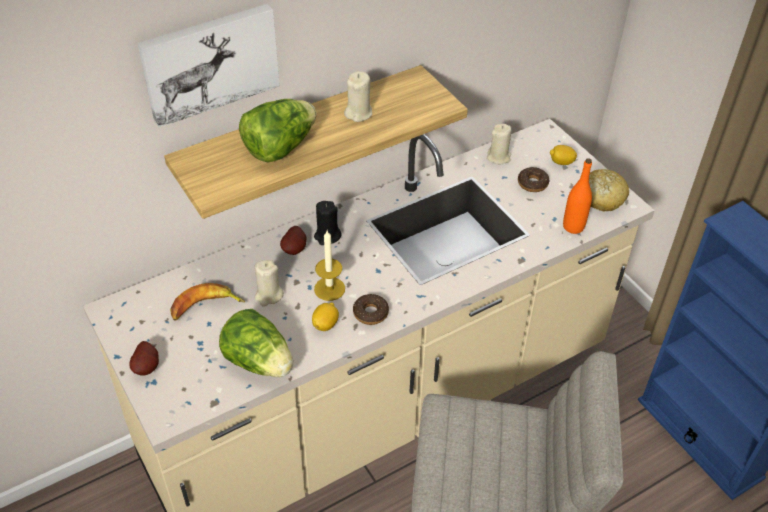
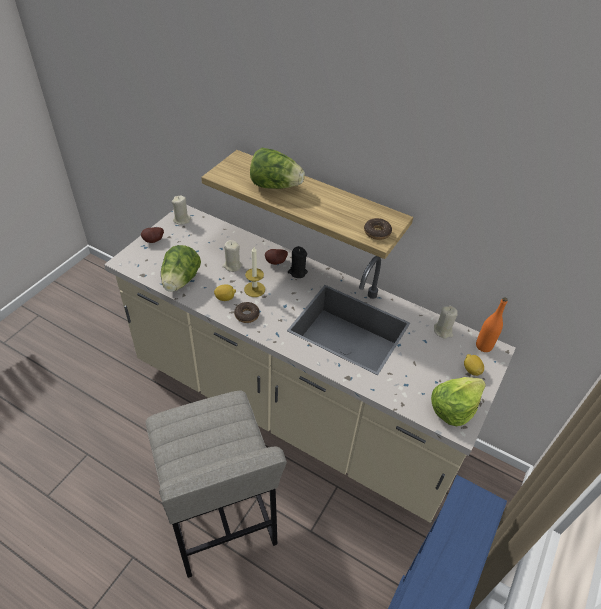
camera: 60 degrees right, 0 degrees up
picture [138,4,280,127] -> none
banana [170,283,245,321] -> none
beige candle [344,71,372,122] -> beige candle moved to [172,196,191,225]
donut [518,167,549,192] -> donut moved to [364,218,392,240]
orange bottle [563,158,592,234] -> orange bottle moved to [476,298,508,352]
bread [589,169,629,211] -> lettuce [431,377,486,426]

